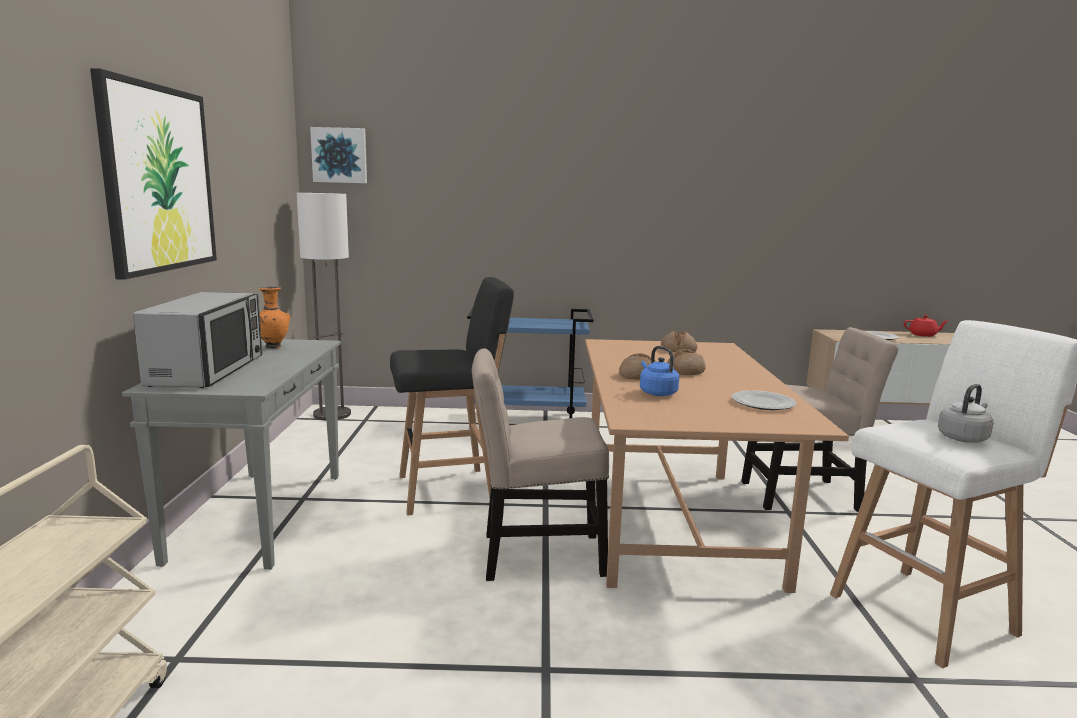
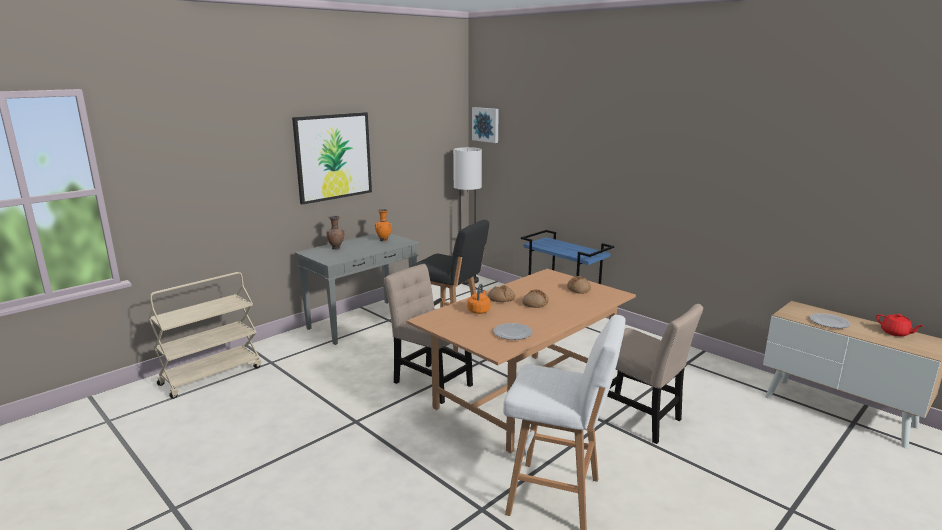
camera: 45 degrees right, 5 degrees up
microwave [133,292,262,388] -> brown vase [326,216,345,249]
blue kettle [640,346,679,396] -> orange kettle [467,284,490,314]
grey kettle [938,384,993,443] -> none

